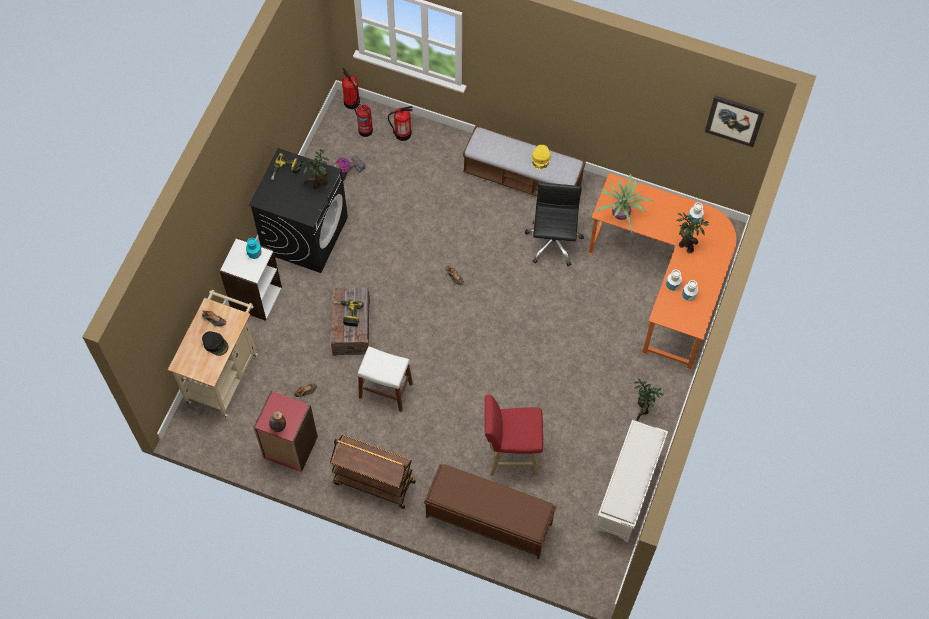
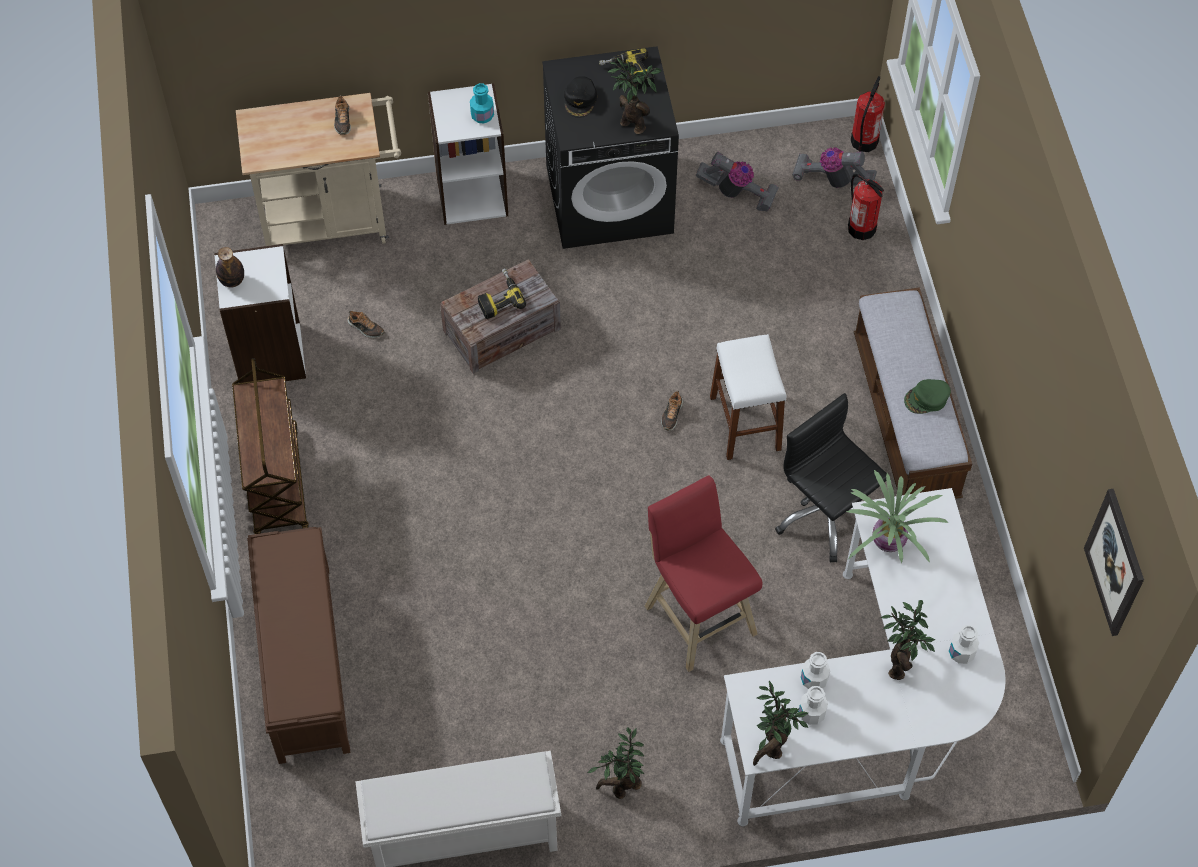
camera: 60 degrees right, 5 degrees down
black cap [202,331,228,356] -> black cap moved to [564,76,597,118]
red bookcase [253,391,318,472] -> white bookcase [214,244,306,383]
fire extinguisher [353,101,373,137] -> vacuum cleaner [792,147,877,188]
white stool [357,347,413,412] -> white stool moved to [710,334,787,460]
red stool [485,395,543,476] -> red stool moved to [645,475,762,672]
black office chair [525,182,584,266] -> black office chair turned 105 degrees counterclockwise [775,393,887,563]
yellow cap [532,145,551,170] -> green cap [904,379,951,414]
orange desk [588,173,737,370] -> white desk [720,488,1005,826]
none -> potted plant [753,681,808,766]

